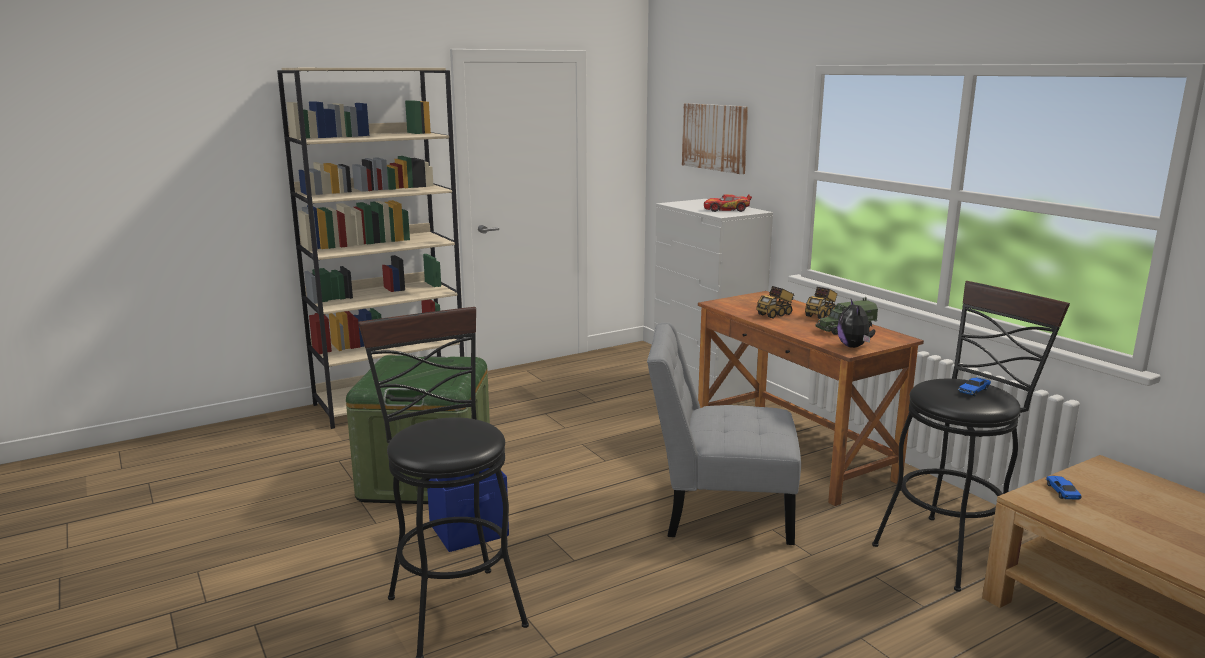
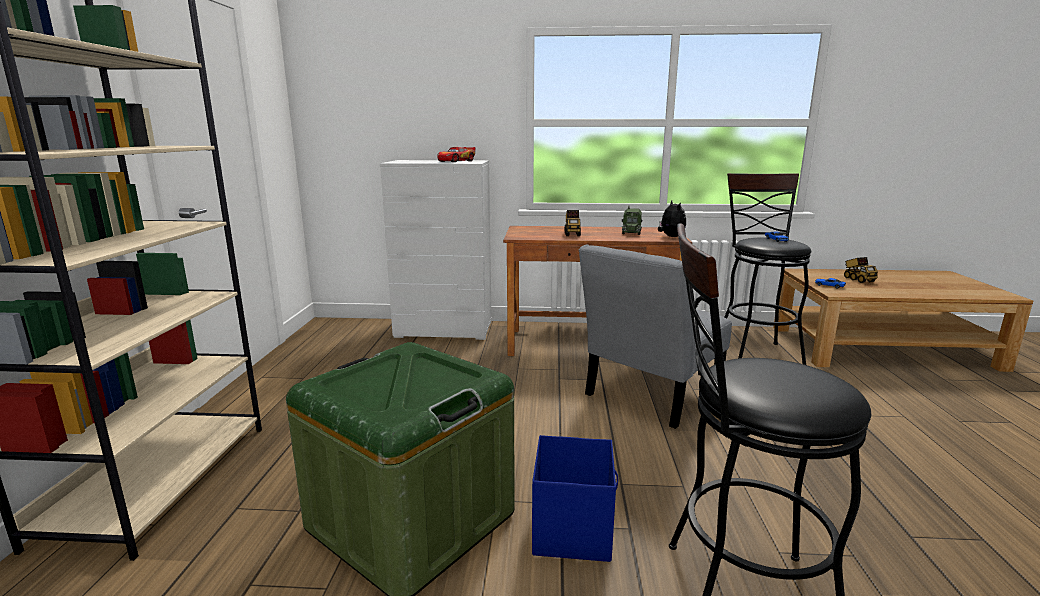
camera: 55 degrees left, 0 degrees up
picture [682,103,748,174] -> none
toy truck [805,287,837,319] -> toy truck moved to [844,257,878,283]
plush toy [837,299,875,348] -> plush toy turned 135 degrees counterclockwise [658,200,686,237]

